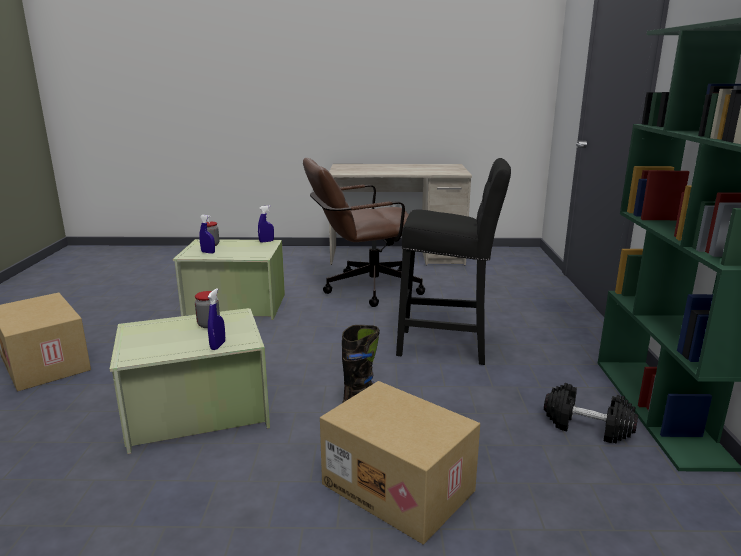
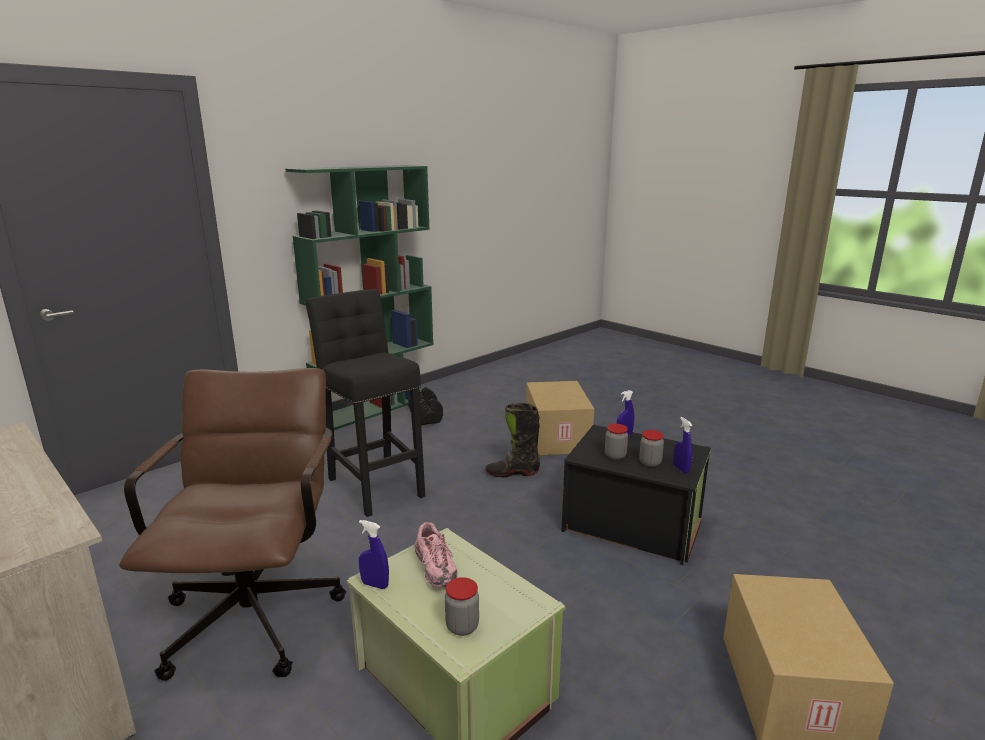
camera: 135 degrees left, 0 degrees up
green storage box [110,308,270,454] -> black storage box [561,424,711,565]
blue spray bottle [199,215,215,254] -> blue spray bottle moved to [673,417,693,474]
brown office chair [303,158,425,307] -> brown office chair turned 120 degrees counterclockwise [119,368,346,681]
none -> pink shoe [414,522,457,588]
none -> jar [639,430,664,467]

